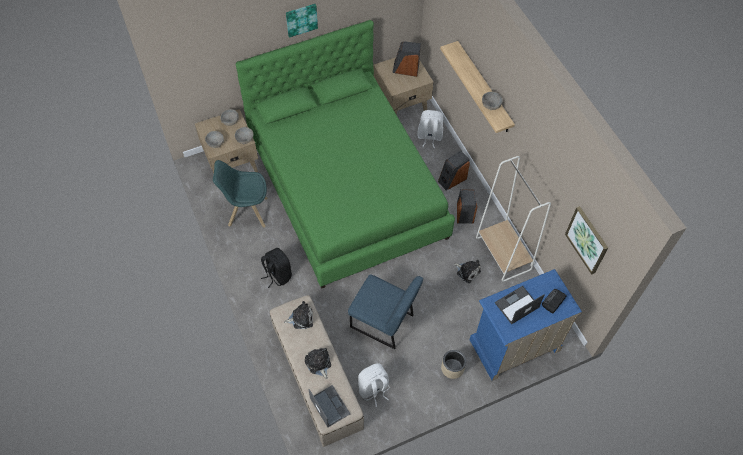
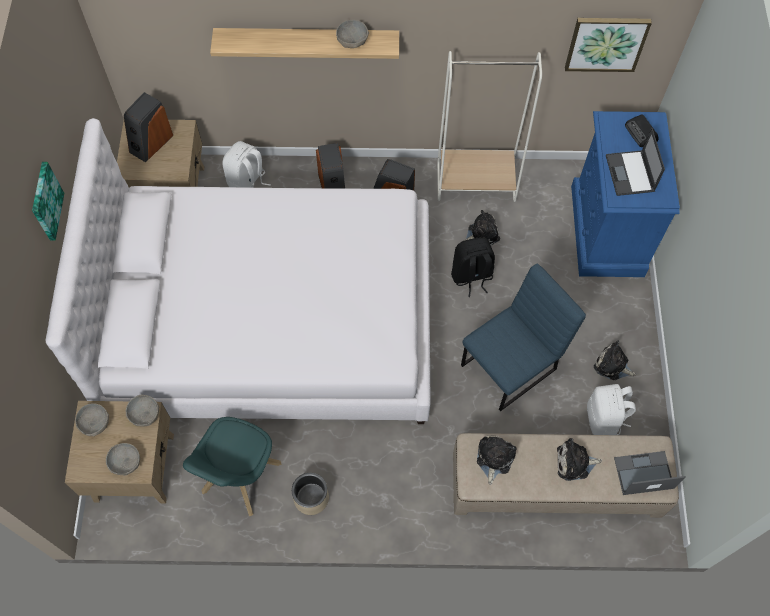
camera: 65 degrees left, 5 degrees up
green bed [236,20,455,289] -> white bed [45,118,430,424]
black backpack [261,248,292,288] -> black backpack moved to [451,237,495,297]
beige planter [441,350,466,379] -> beige planter moved to [292,473,329,515]
none -> plush toy [594,341,636,380]

